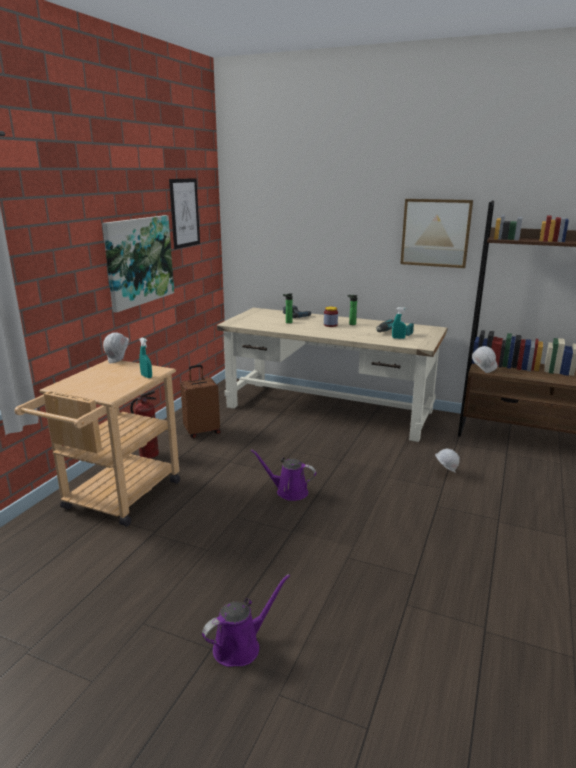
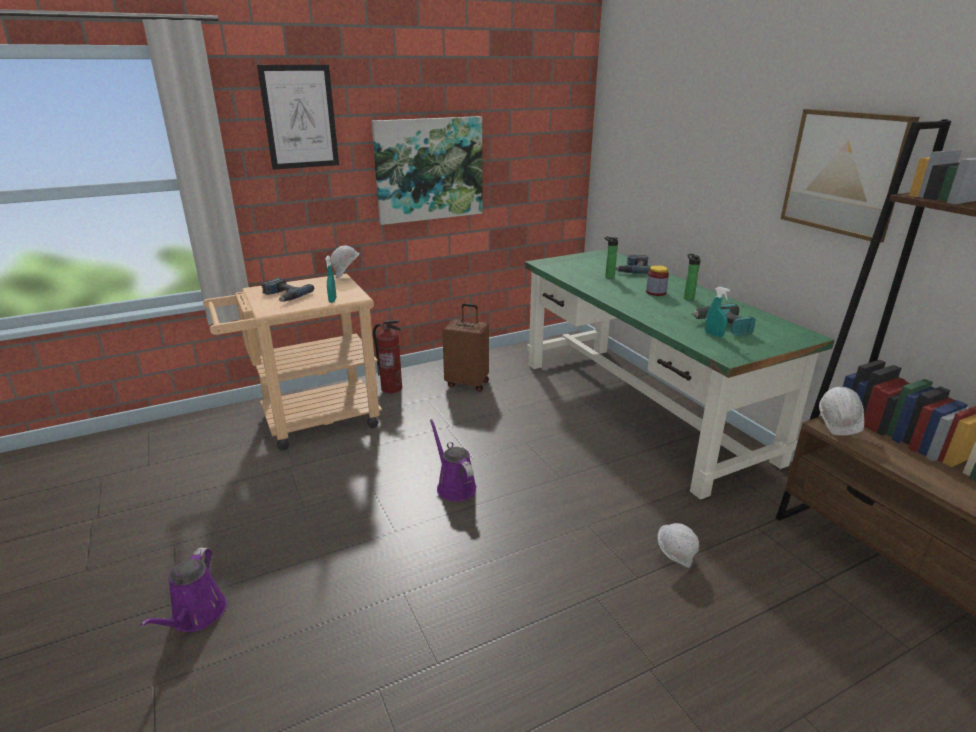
camera: 40 degrees right, 5 degrees up
picture [169,178,200,249] -> picture moved to [257,65,339,170]
purple watering can [202,574,290,667] -> purple watering can turned 90 degrees clockwise [140,548,227,632]
beige desk [217,308,448,442] -> green desk [525,249,835,500]
none -> power drill [261,278,314,302]

